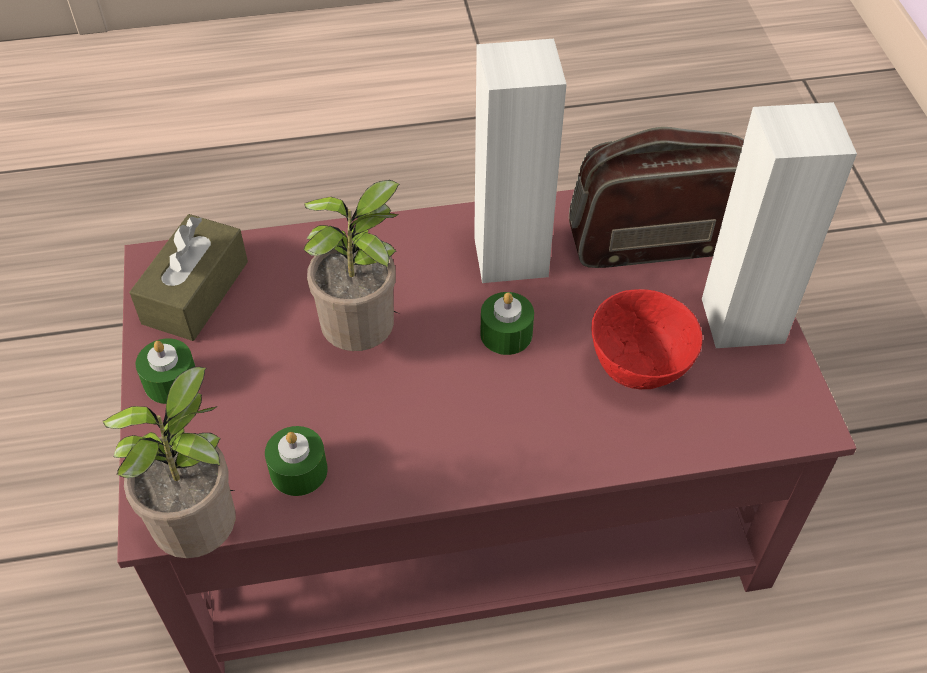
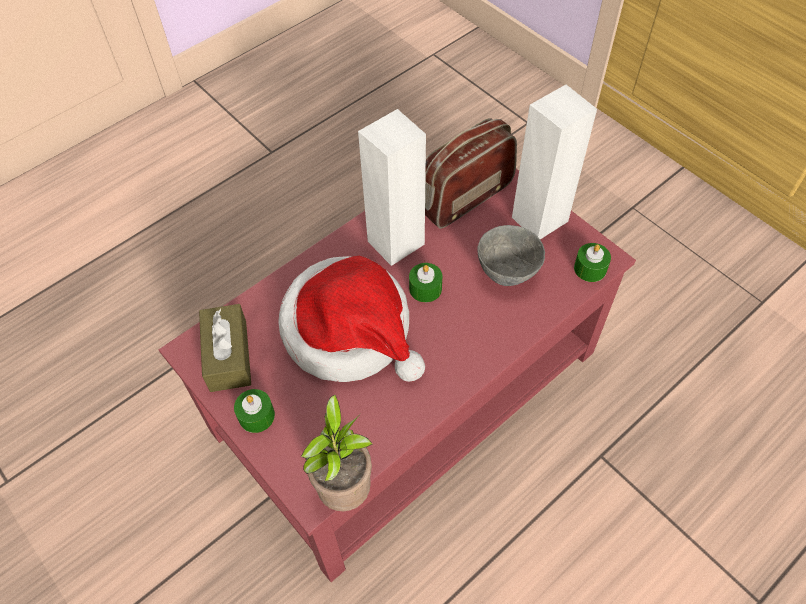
camera: 30 degrees left, 5 degrees up
green candle [265,426,328,496] -> green candle moved to [574,243,611,282]
potted plant [303,180,400,351] -> hat [278,256,425,382]
red bowl [591,289,702,389] -> grey bowl [477,225,545,286]

